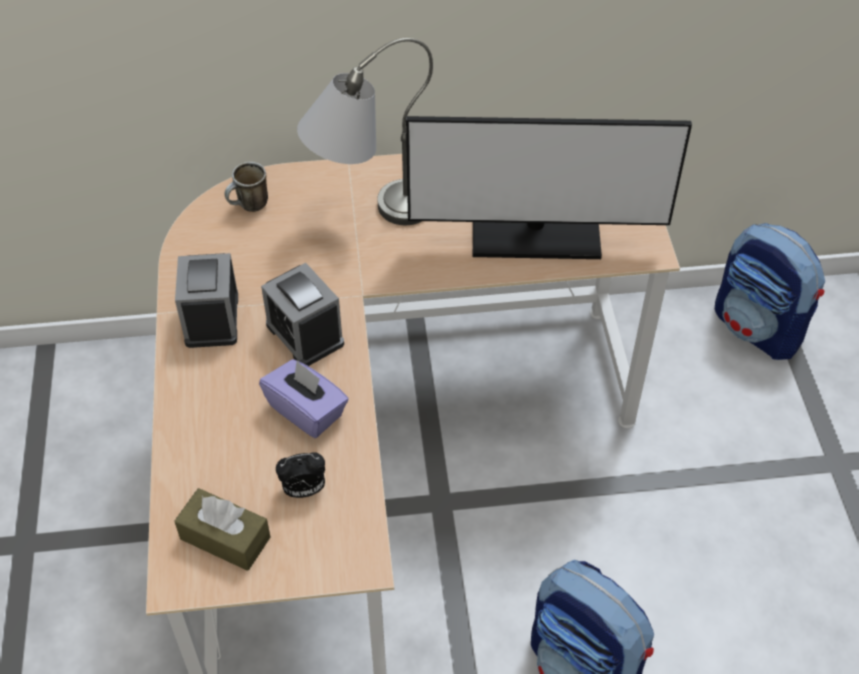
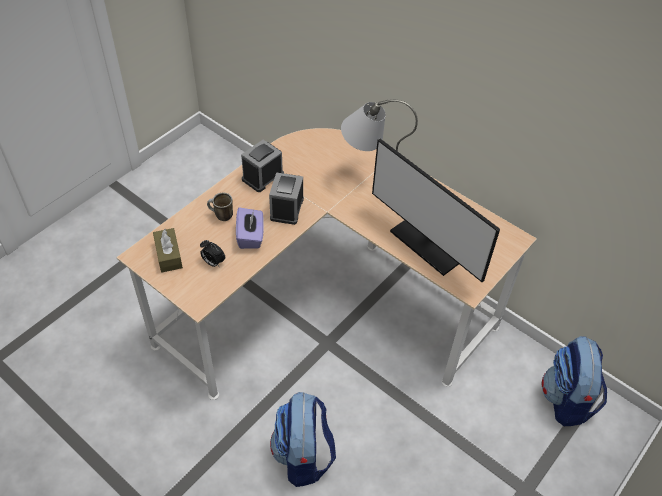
camera: 45 degrees right, 0 degrees up
mug [225,162,268,212] -> mug moved to [207,193,233,221]

